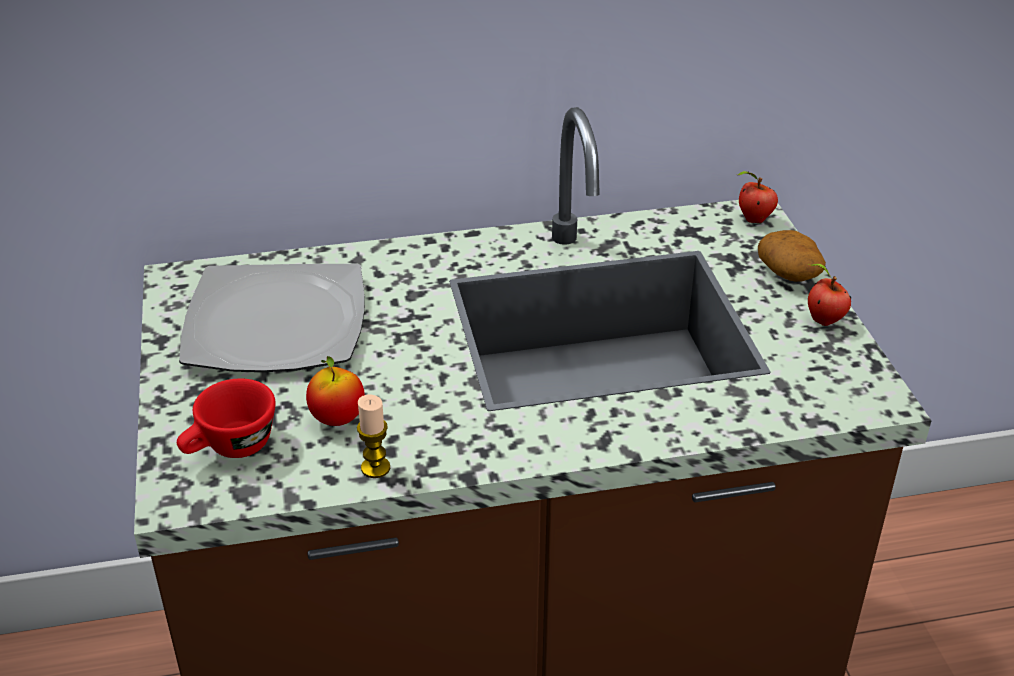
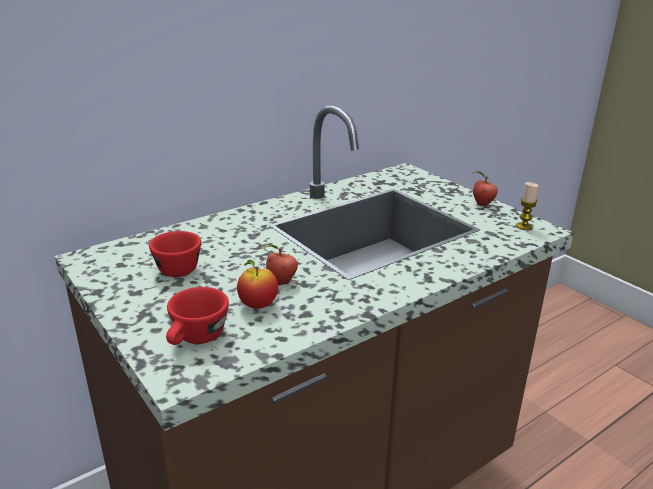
camera: 25 degrees left, 10 degrees down
plate [179,264,365,372] -> red cup [149,231,201,277]
candle [357,395,390,478] -> candle moved to [516,182,539,230]
apple [738,171,778,223] -> apple moved to [263,245,298,285]
potato [758,230,826,282] -> none

